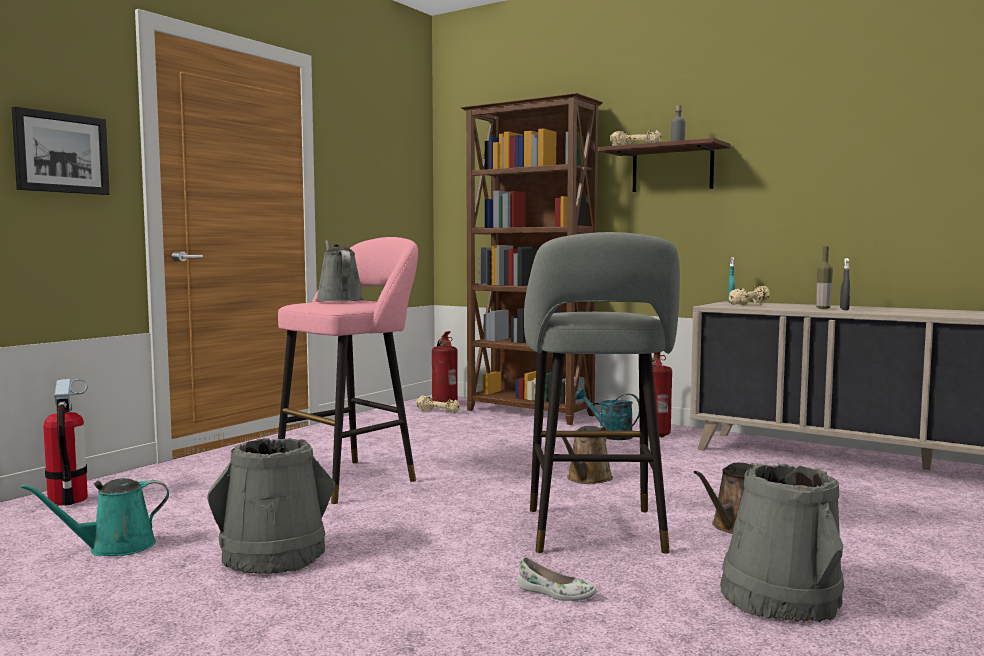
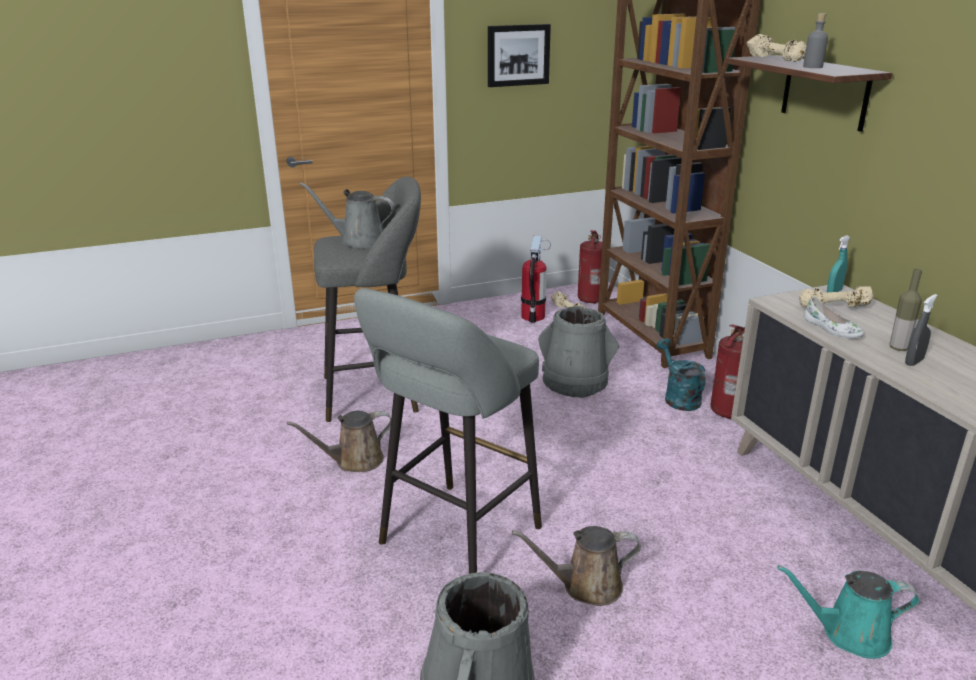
camera: 35 degrees right, 20 degrees up
picture [12,106,110,195] -> picture moved to [488,24,551,87]
turquoise watering can [21,478,169,556] -> turquoise watering can moved to [777,565,920,659]
fire extinguisher [43,379,88,506] -> fire extinguisher moved to [521,236,551,323]
grey bucket [207,438,335,574] -> grey bucket moved to [538,306,619,398]
pink stool [278,237,418,504] -> grey stool [314,177,421,422]
grey watering can [316,240,363,302] -> grey watering can turned 90 degrees counterclockwise [300,182,395,248]
white shoe [517,557,597,601] -> white shoe moved to [804,297,865,338]
brown watering can [562,426,613,484] -> brown watering can moved to [287,411,391,472]

